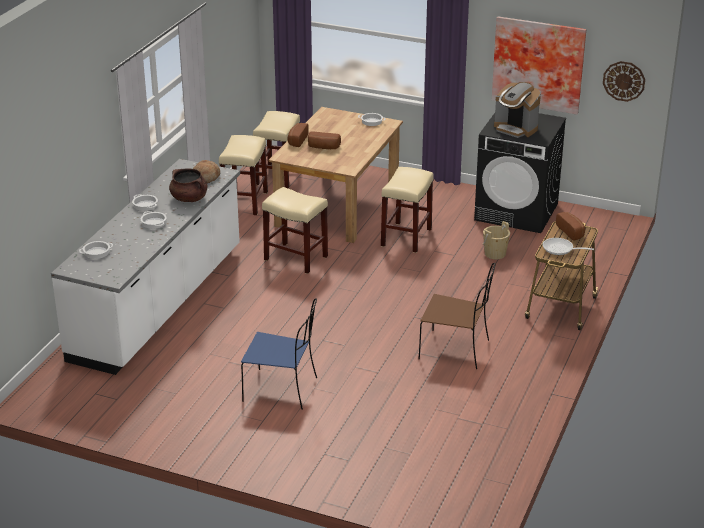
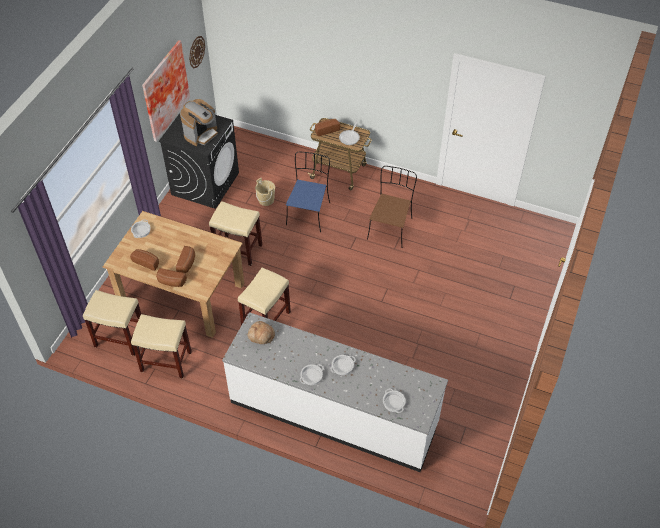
camera: 90 degrees left, 20 degrees up
brown cooking pot [169,168,208,202] -> none
blue chair [241,298,317,410] -> blue chair moved to [286,151,330,232]
none -> bread [130,249,159,271]

